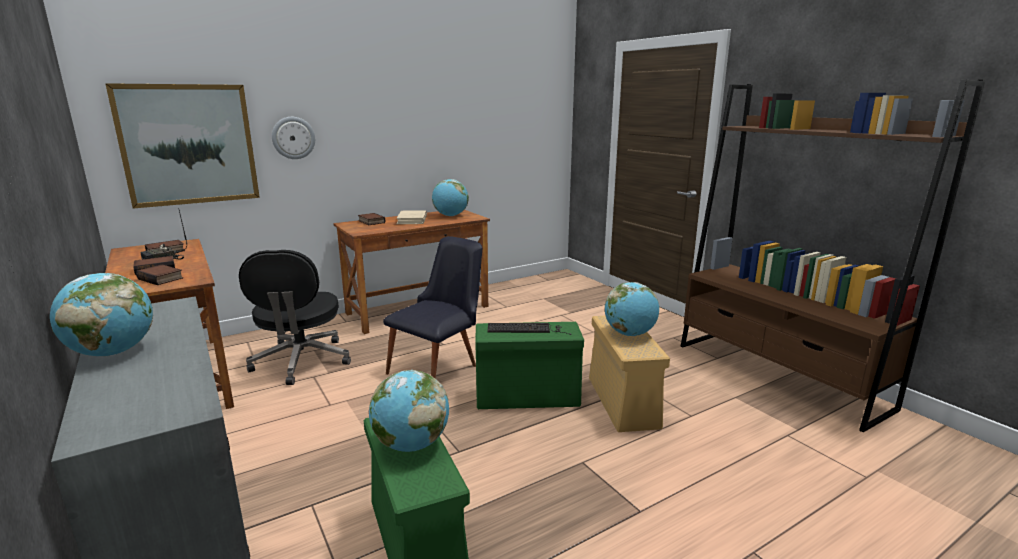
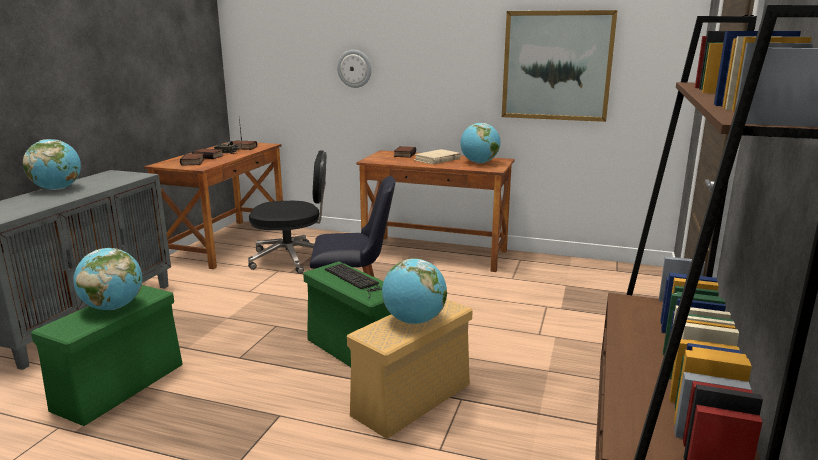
camera: 50 degrees right, 0 degrees up
picture [105,83,260,209] -> picture moved to [502,10,618,122]
black office chair [239,250,351,385] -> black office chair turned 135 degrees counterclockwise [248,150,326,274]

